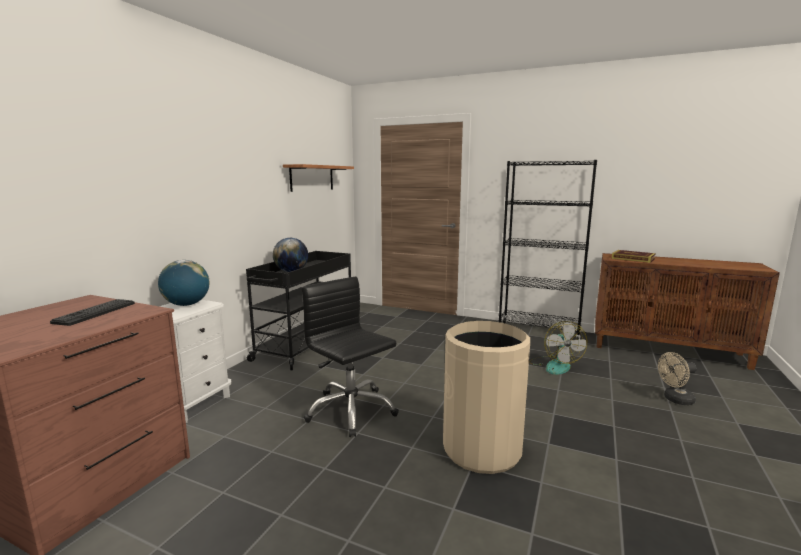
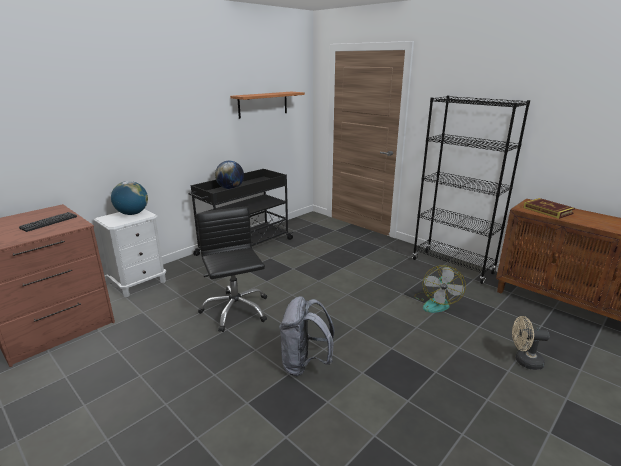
camera: 20 degrees right, 10 degrees up
beige trash can [443,321,530,474] -> grey backpack [279,296,334,376]

